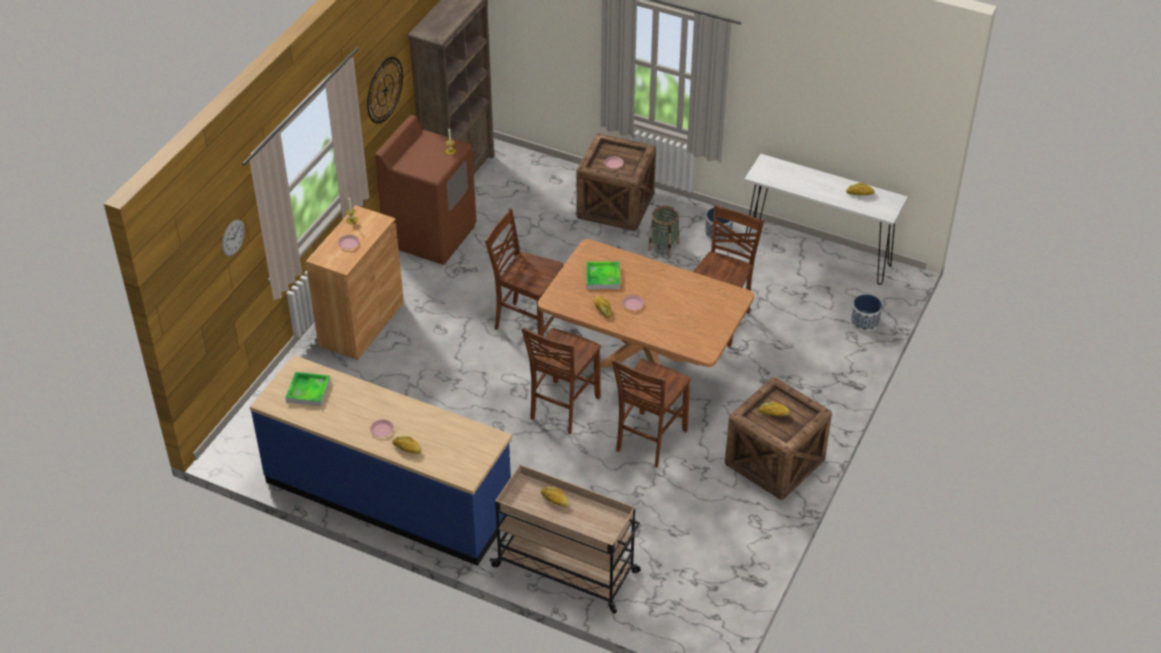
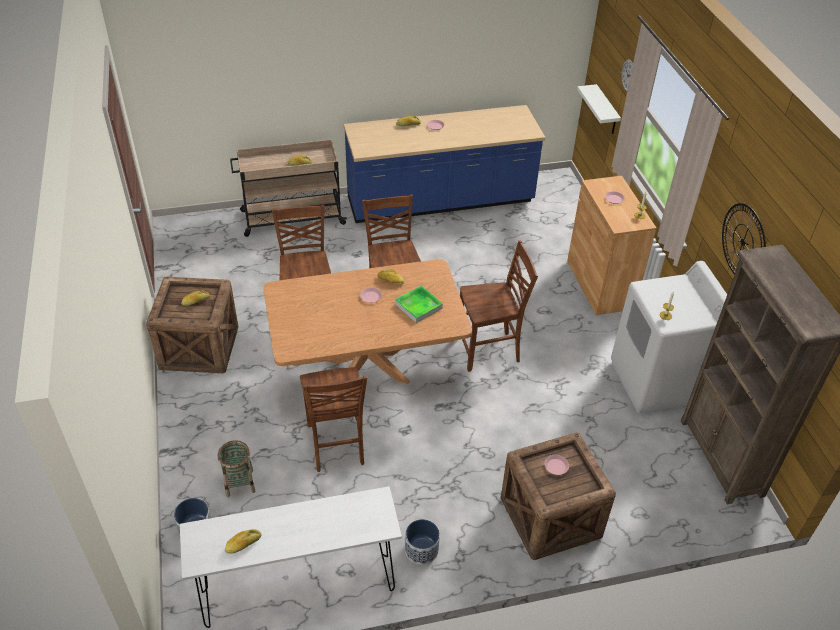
camera: 140 degrees right, 0 degrees up
tray [285,372,331,406] -> none
brown washing machine [375,115,476,265] -> white washing machine [611,261,727,413]
basket [648,206,679,257] -> basket moved to [217,440,255,497]
none -> white shelf [577,84,621,134]

